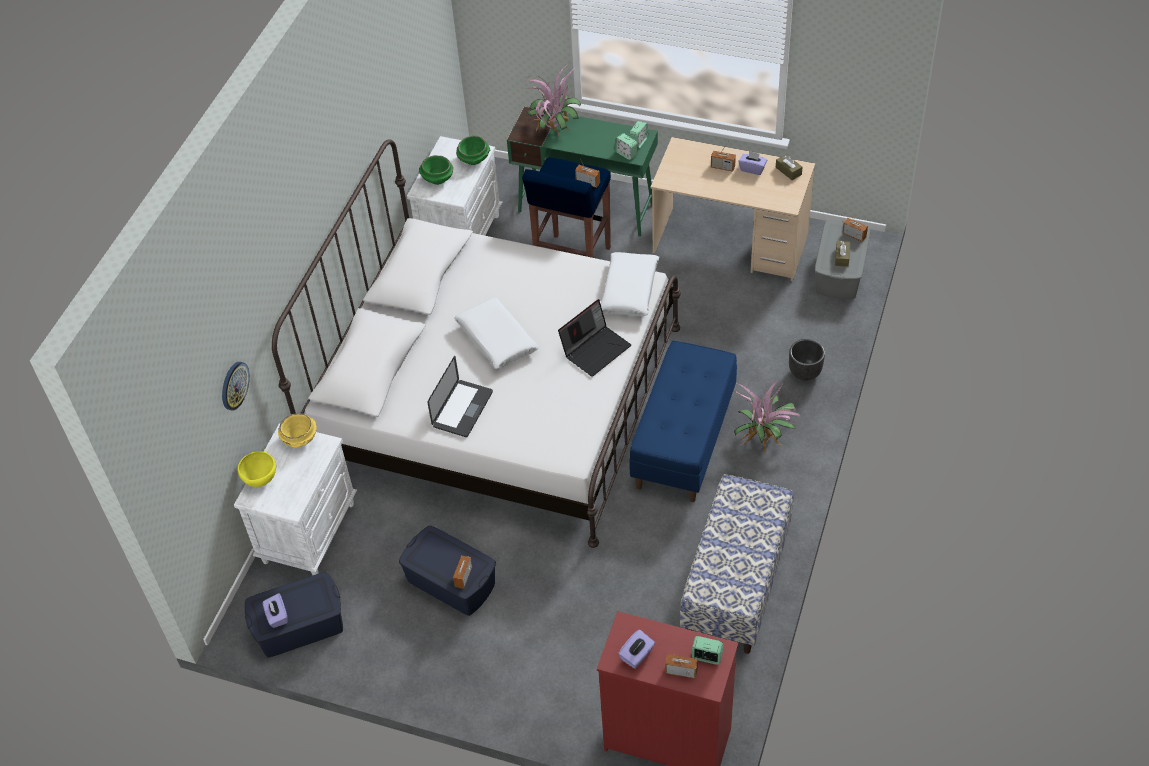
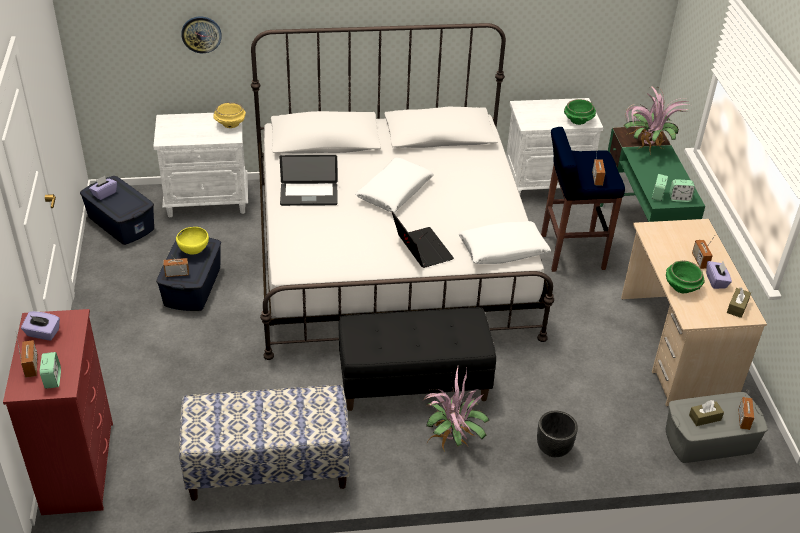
camera: 60 degrees right, 10 degrees down
yellow bowl [238,451,276,487] -> yellow bowl moved to [176,227,209,255]
green bowl [419,155,453,185] -> green bowl moved to [666,261,704,293]
laptop [558,299,631,377] -> laptop turned 135 degrees counterclockwise [392,211,454,268]
blue bench [629,341,737,502] -> black bench [339,307,496,411]

